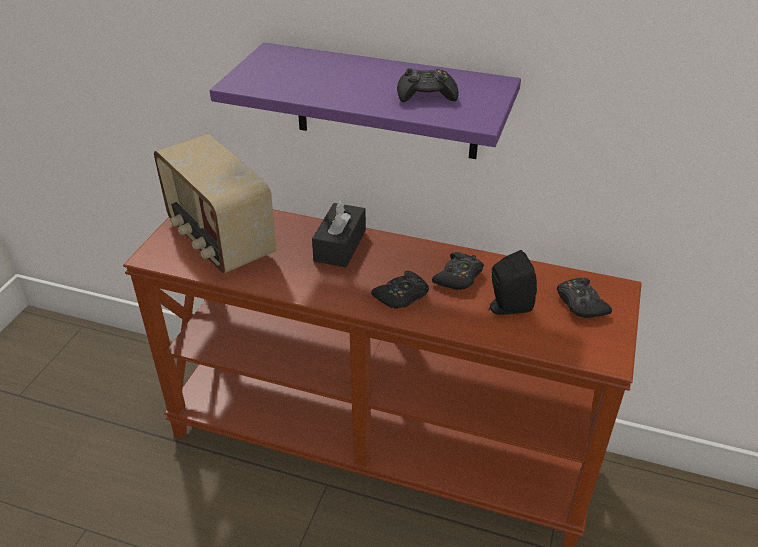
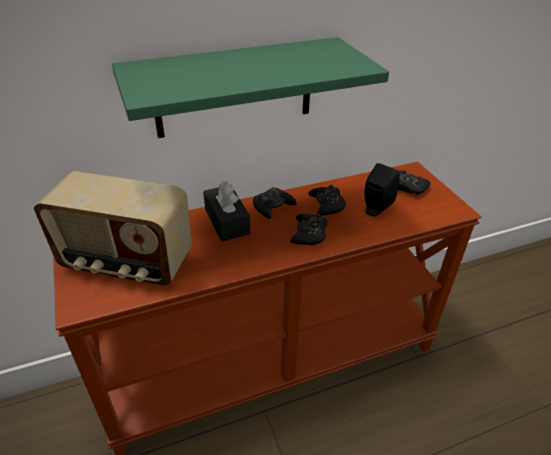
camera: 40 degrees left, 0 degrees up
purple shelf [210,43,521,159] -> green shelf [112,37,389,138]
black game controller [397,68,459,103] -> black game controller moved to [253,187,297,219]

